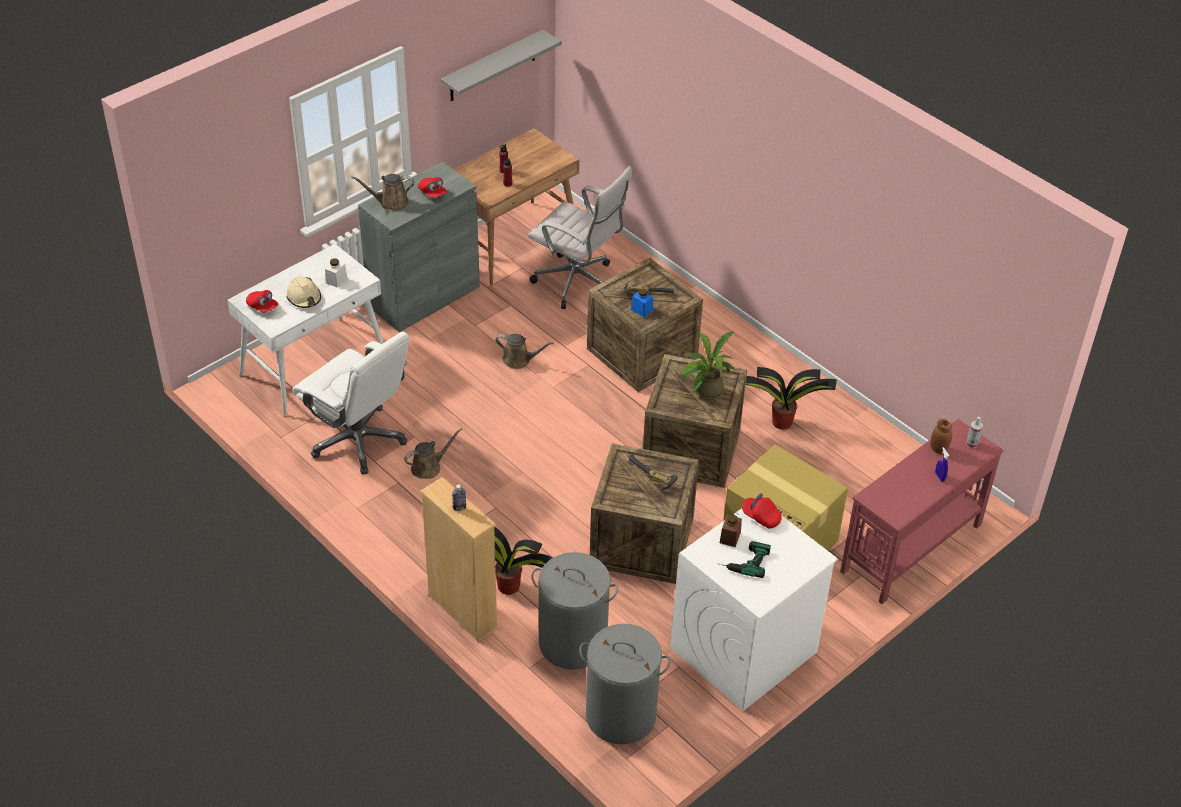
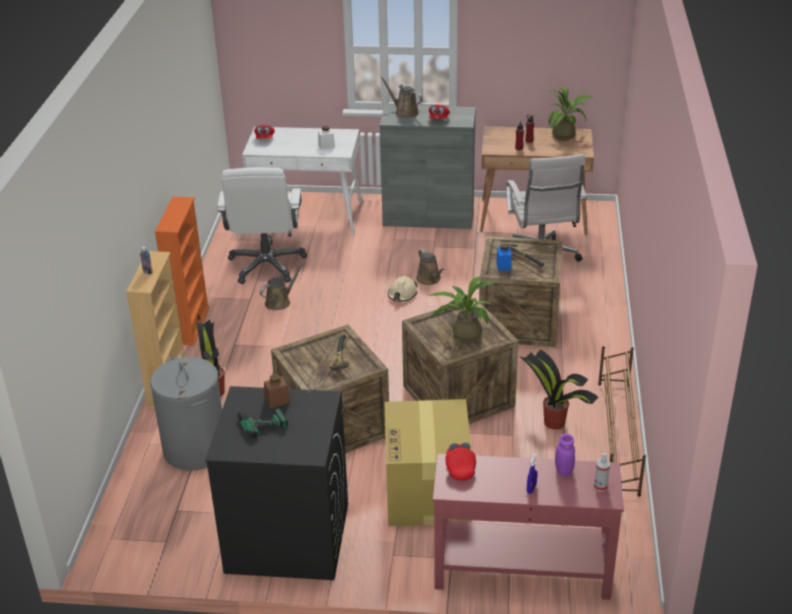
camera: 50 degrees right, 10 degrees down
beige hard hat [287,277,321,308] -> beige hard hat moved to [388,276,418,302]
brown watering can [404,428,462,479] -> brown watering can turned 60 degrees counterclockwise [260,263,304,310]
grey shelf [440,30,562,101] -> none
grey laundry basket [579,624,670,744] -> none
white washing machine [670,498,838,711] -> black washing machine [205,386,348,580]
red cap [742,493,782,528] -> red cap moved to [446,442,476,481]
brown jar [930,419,952,454] -> purple jar [555,434,575,476]
none -> orange bookcase [155,197,210,345]
none -> potted plant [547,87,592,140]
none -> brown shoe rack [598,346,646,496]

